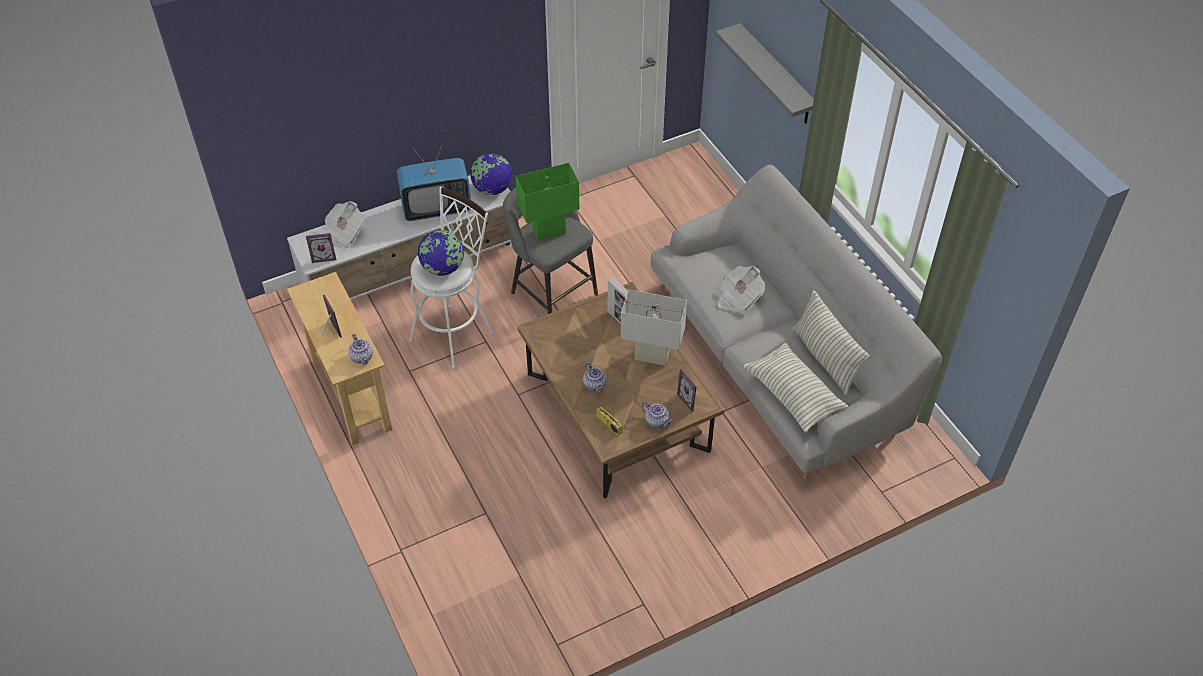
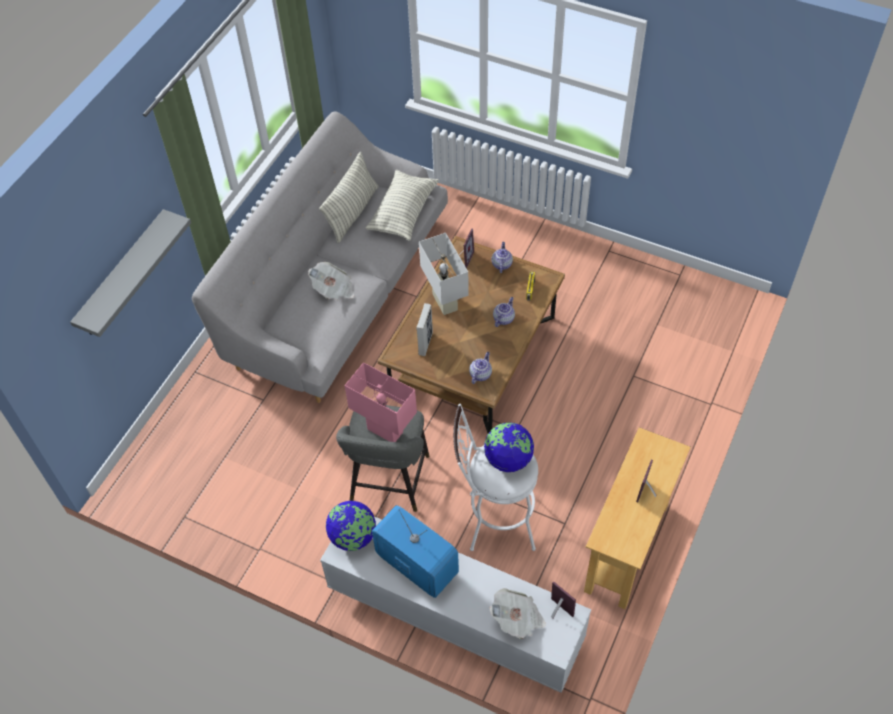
camera: 125 degrees left, 5 degrees up
teapot [348,334,373,365] -> teapot moved to [469,352,492,384]
green table lamp [515,163,579,241] -> pink table lamp [345,362,417,442]

